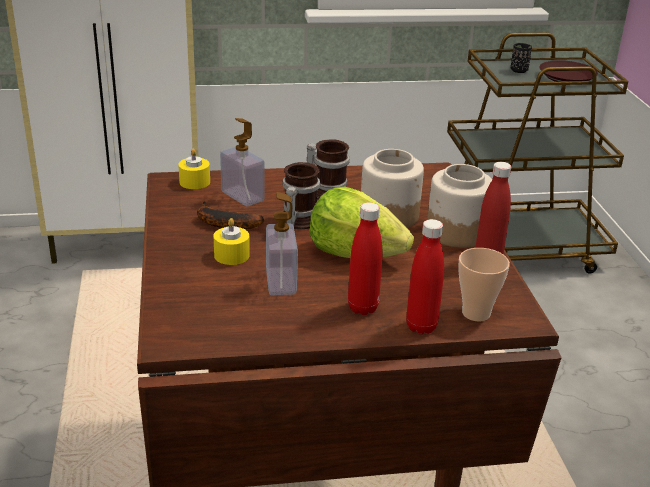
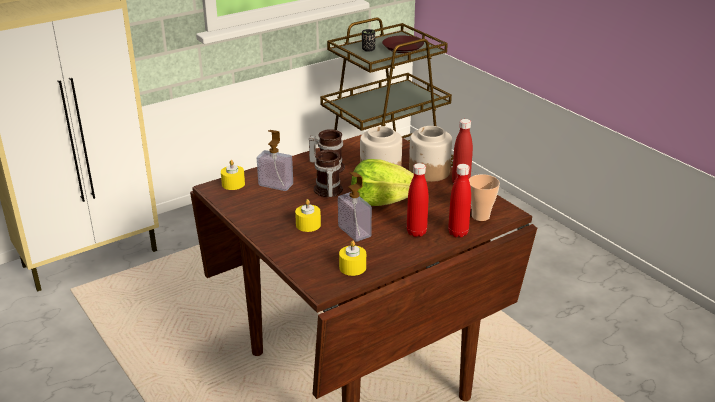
camera: 25 degrees left, 0 degrees up
banana [197,201,264,229] -> none
none -> yellow candle [339,241,366,276]

